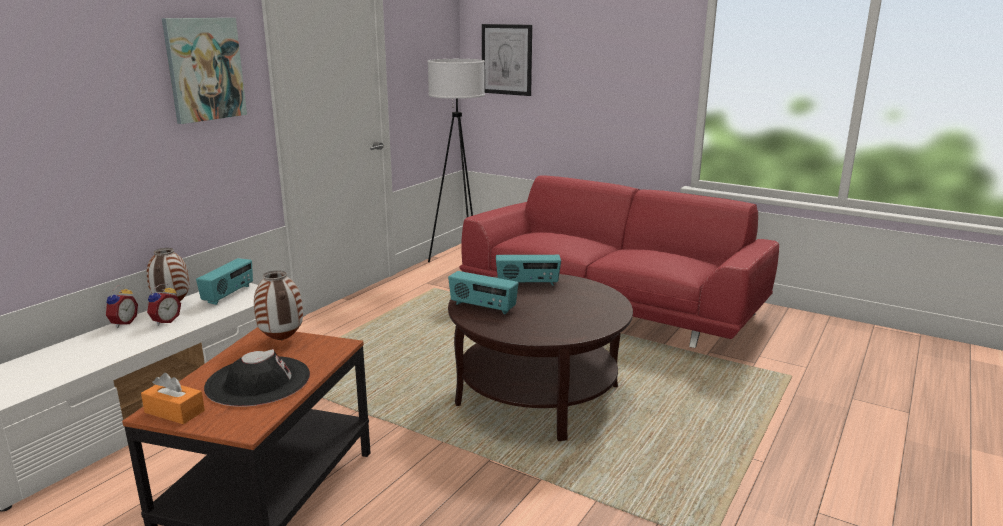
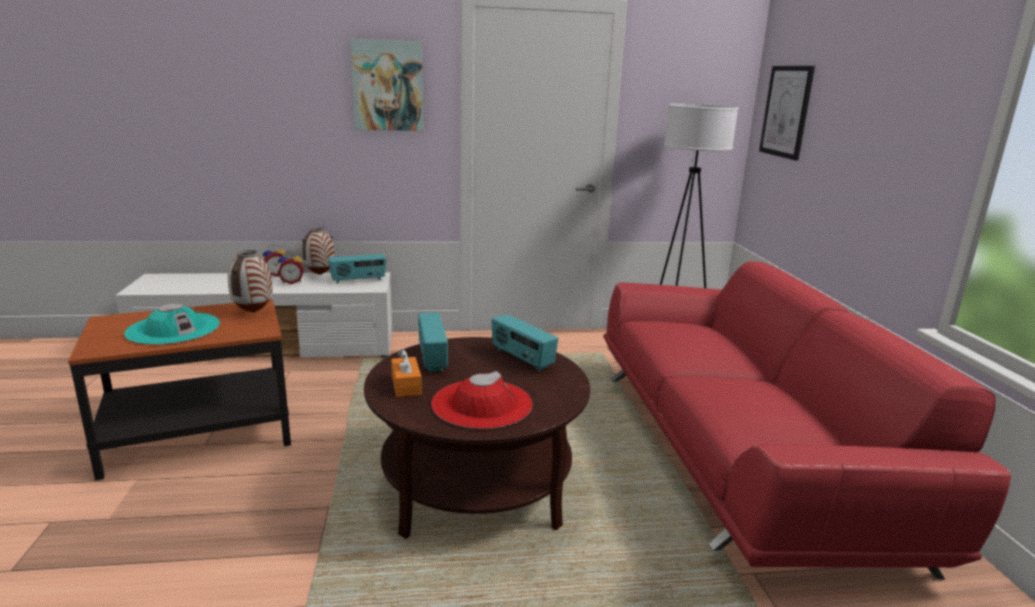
camera: 50 degrees right, 0 degrees up
orange tissue box [141,373,205,424] -> orange tissue box moved to [391,349,422,397]
black hat [204,349,310,407] -> turquoise hat [124,304,220,345]
none -> red hat [431,371,532,429]

